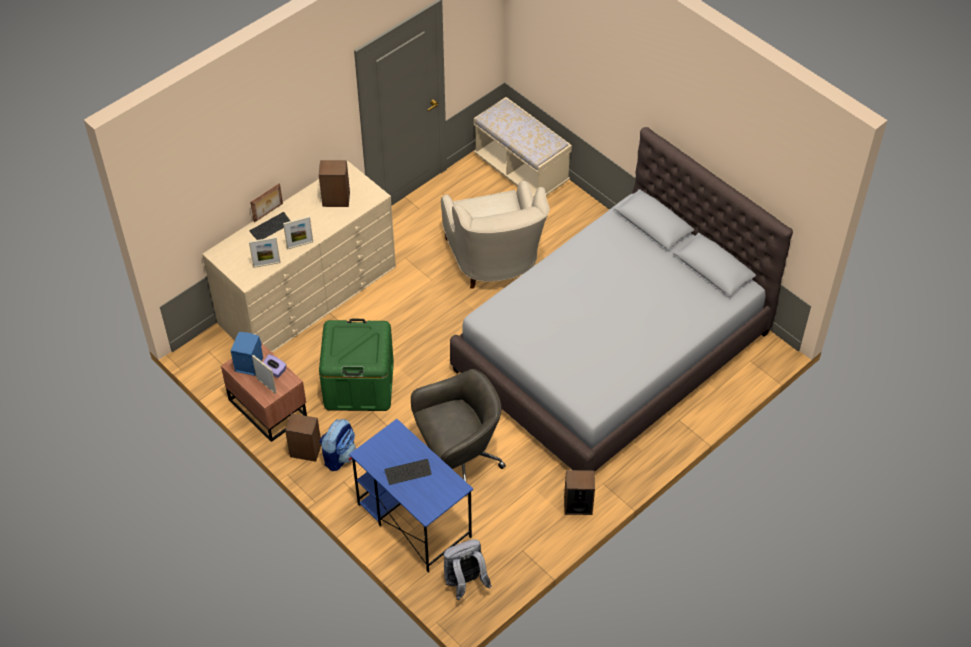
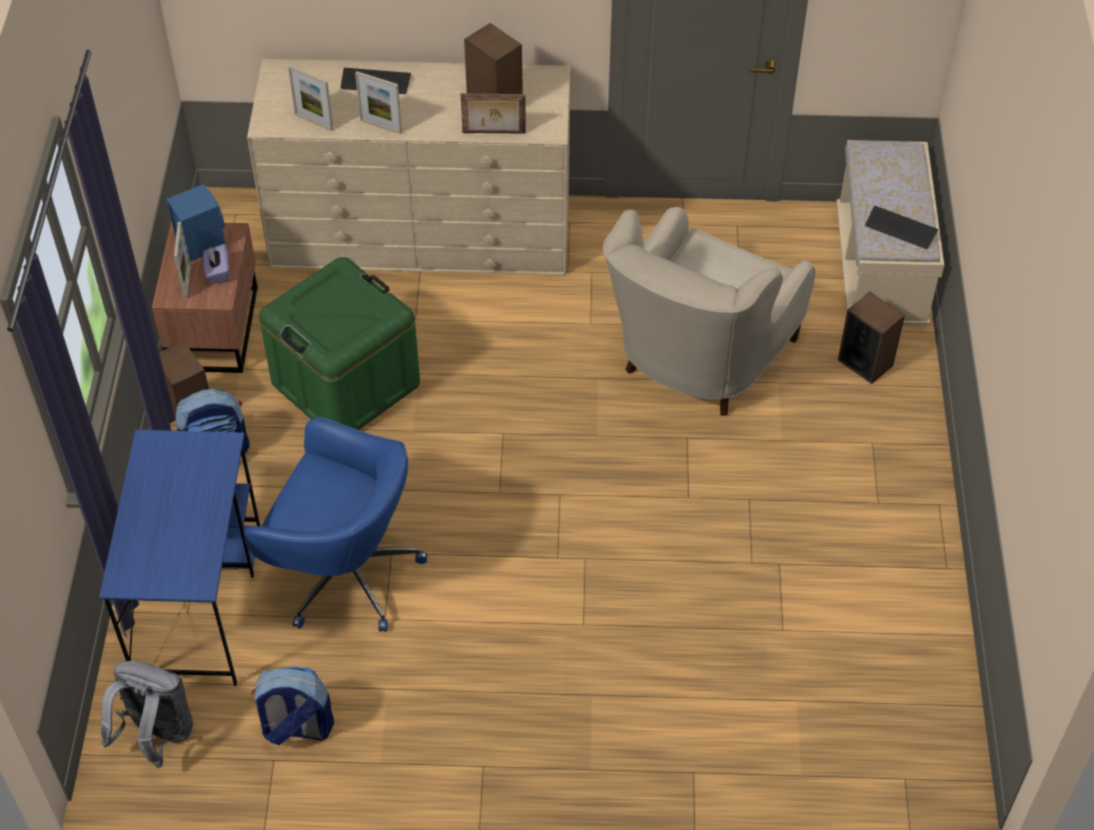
camera: 45 degrees right, 0 degrees up
picture frame [250,183,283,223] -> picture frame moved to [461,93,526,134]
keyboard [384,459,432,485] -> keyboard moved to [865,206,938,249]
grey office chair [411,369,506,496] -> blue office chair [244,417,427,632]
grey bed [450,127,793,472] -> none
speaker [564,470,595,515] -> speaker moved to [838,292,905,384]
none -> backpack [251,666,334,745]

